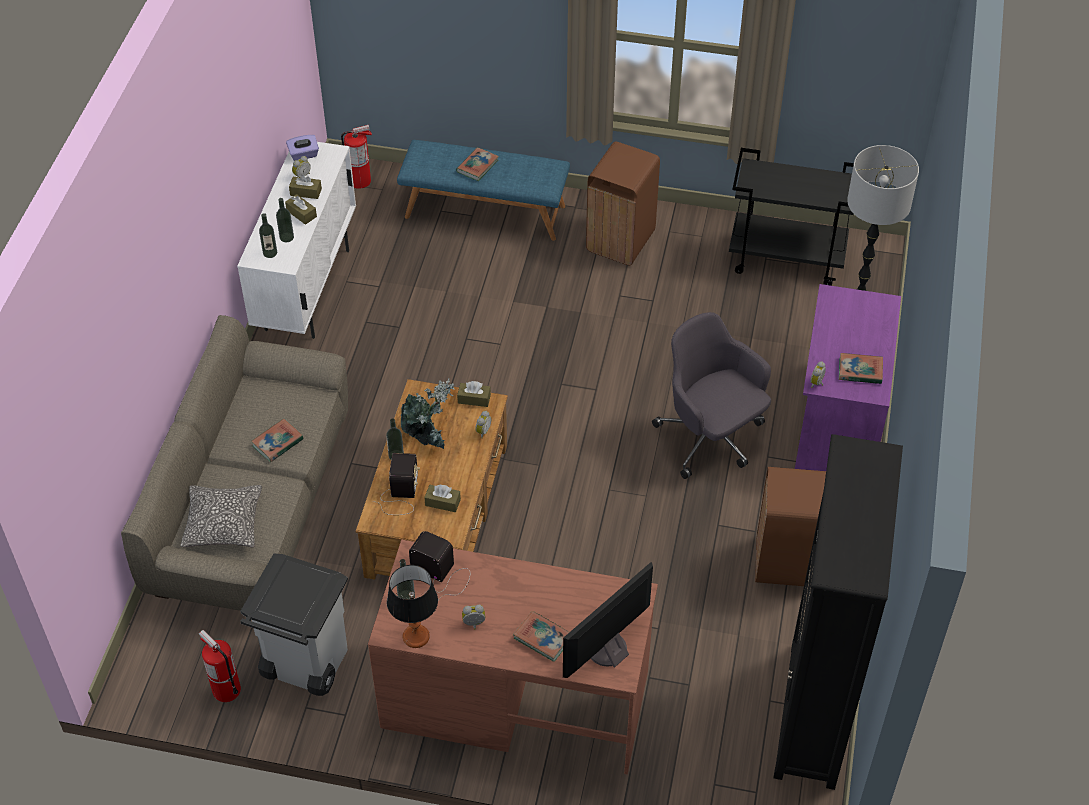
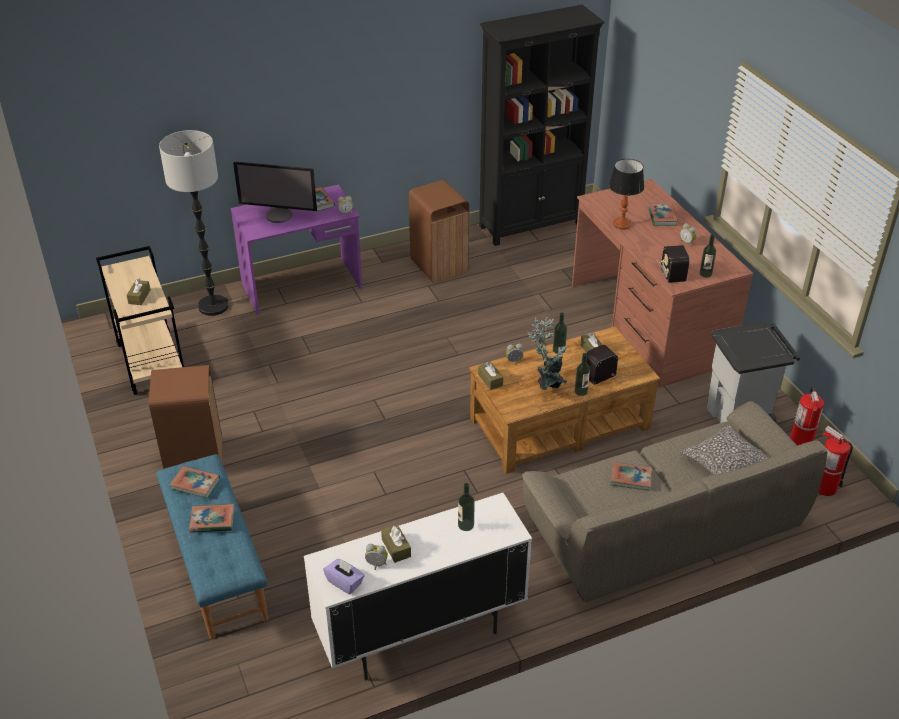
camera: 125 degrees left, 10 degrees down
bottle [259,213,277,258] -> bottle moved to [553,312,567,354]
brown tissue box [285,194,317,225] -> brown tissue box moved to [127,278,151,305]
fire extinguisher [341,125,372,189] -> fire extinguisher moved to [818,426,853,496]
table lamp [387,565,438,648] -> table lamp moved to [609,159,644,229]
monitor [563,562,653,678] -> monitor moved to [233,162,317,223]
grey office chair [652,312,771,479] -> none
black cart [729,148,854,286] -> beige cart [96,246,184,395]
none -> book [170,466,220,498]

